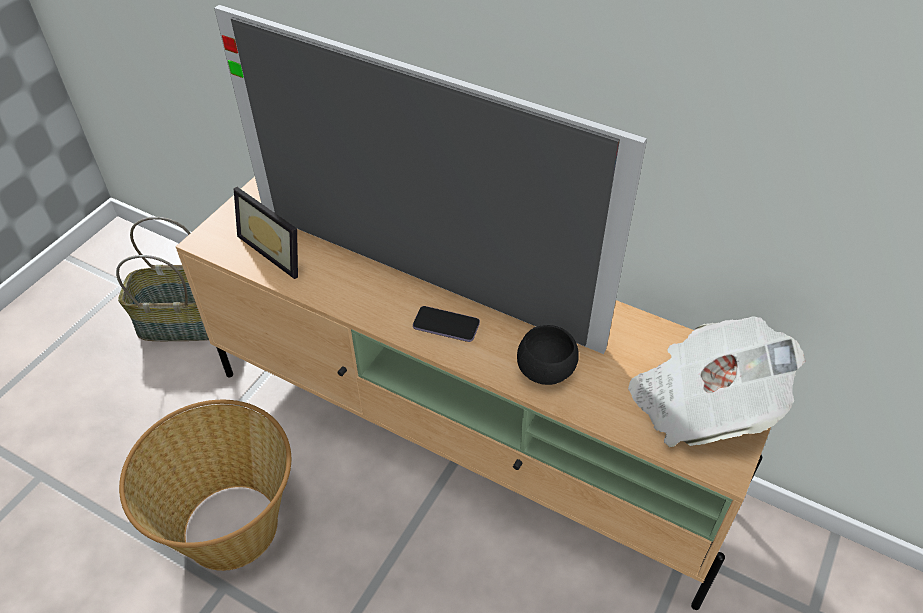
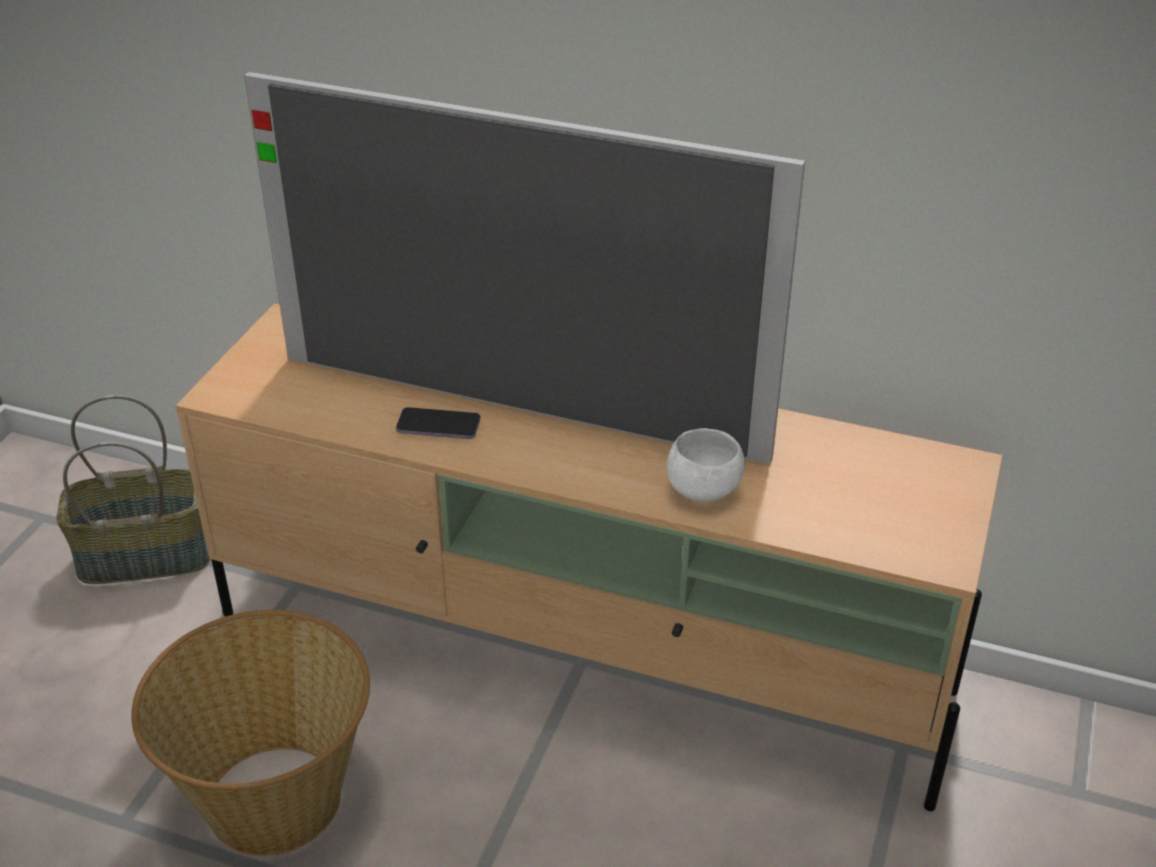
camera: 10 degrees left, 10 degrees down
picture frame [234,187,298,279] -> none
phone [413,306,480,342] -> phone moved to [396,407,481,439]
black bowl [517,325,579,385] -> white bowl [667,428,745,501]
newspaper [628,316,805,447] -> none

